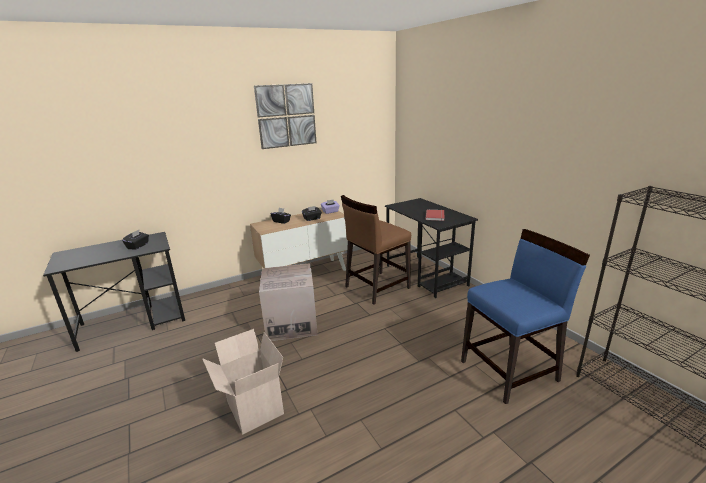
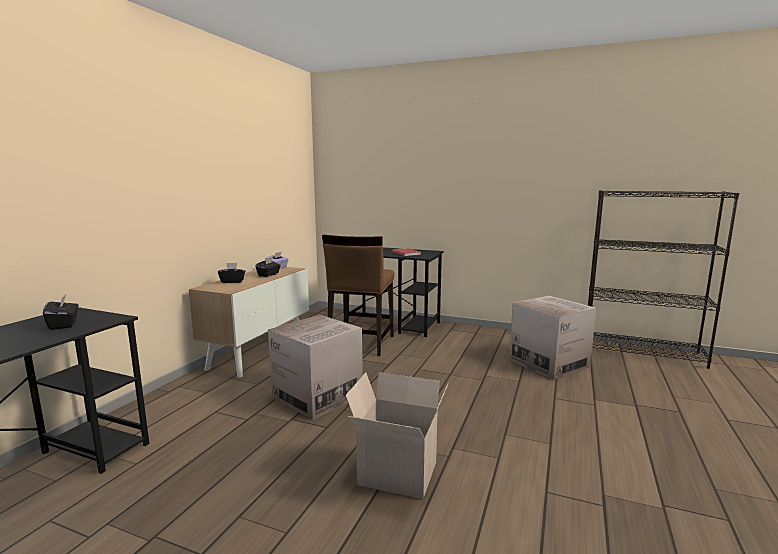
camera: 40 degrees left, 10 degrees down
picture [254,83,316,149] -> none
blue chair [461,229,590,404] -> cardboard box [509,296,596,380]

